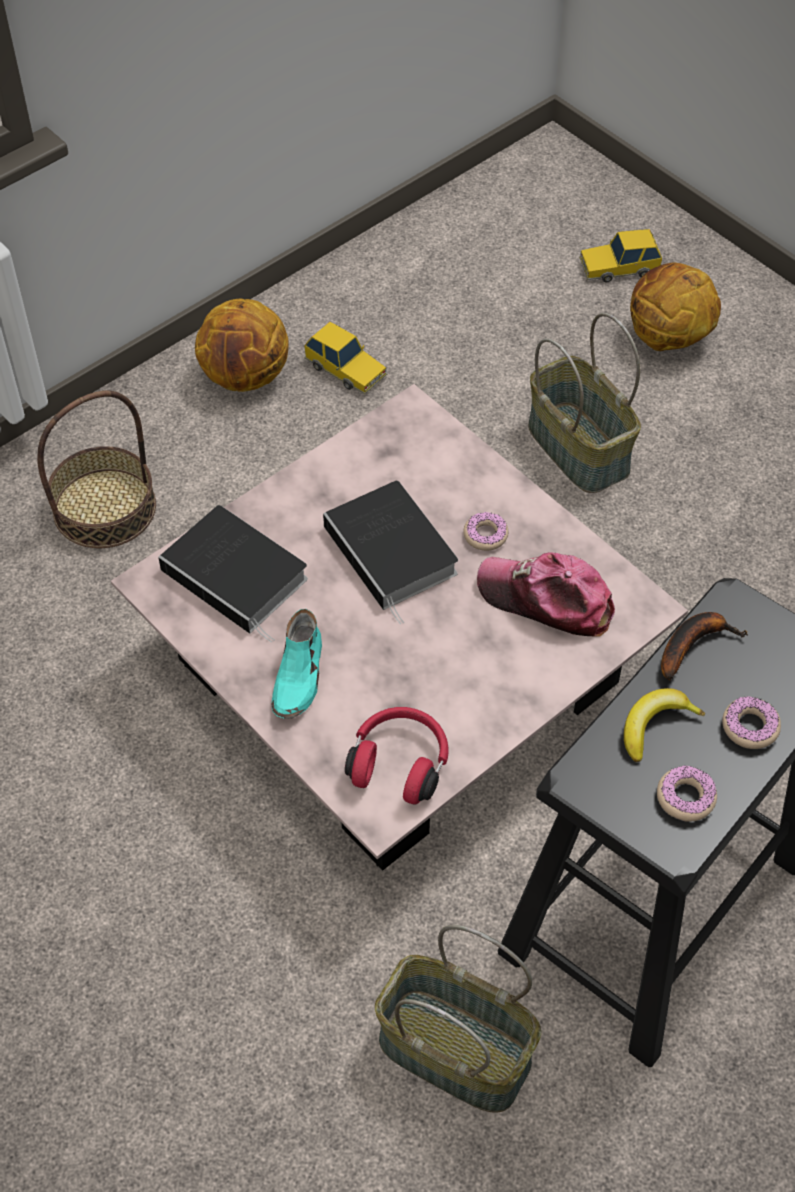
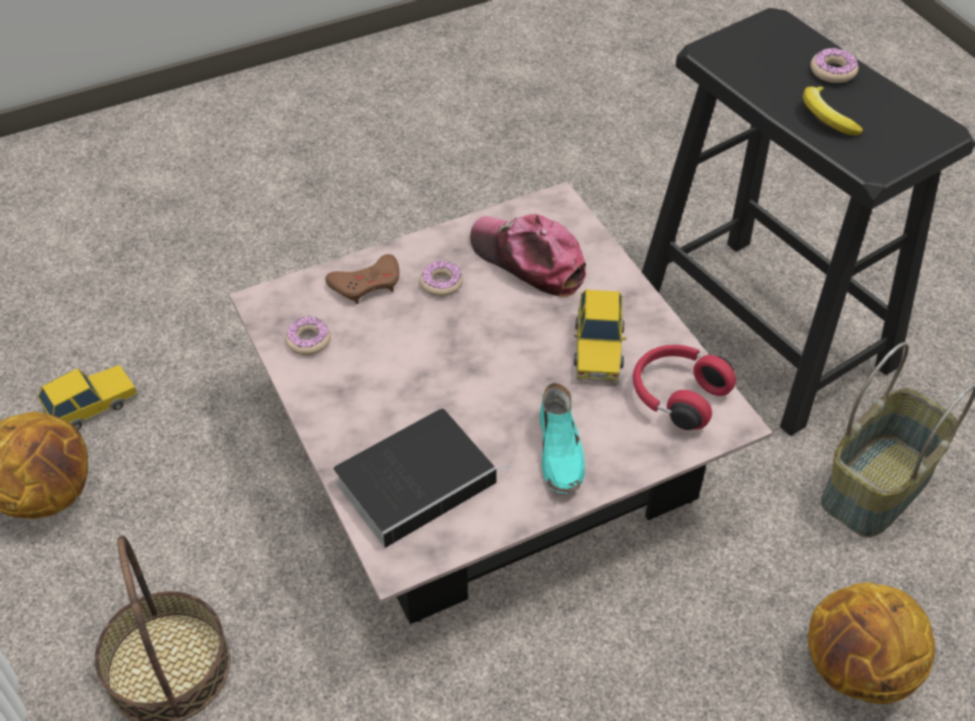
camera: 75 degrees left, 5 degrees down
turquoise shoe [272,609,322,719] -> turquoise shoe turned 60 degrees clockwise [540,383,585,494]
book [323,481,458,624] -> none
cap [477,552,615,637] -> cap turned 90 degrees clockwise [470,214,586,297]
basket [528,313,641,493] -> none
toy car [579,229,662,282] -> toy car moved to [574,290,626,382]
basketball [630,262,721,351] -> basketball moved to [808,582,935,704]
donut [657,765,717,822] -> donut moved to [285,316,331,355]
banana [661,612,748,681] -> none
none -> brown game controller [325,254,399,304]

